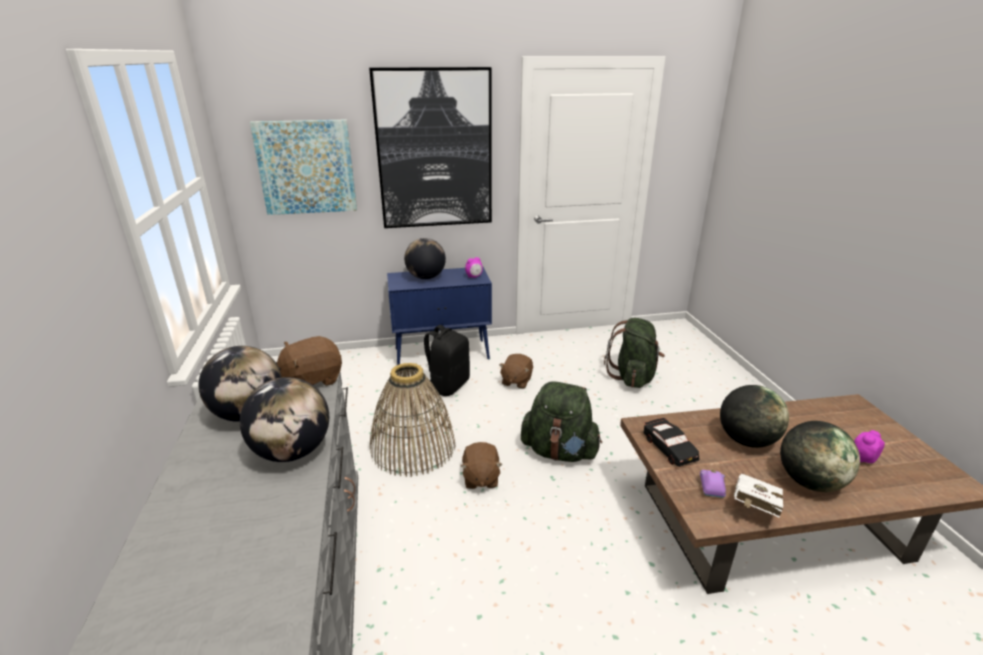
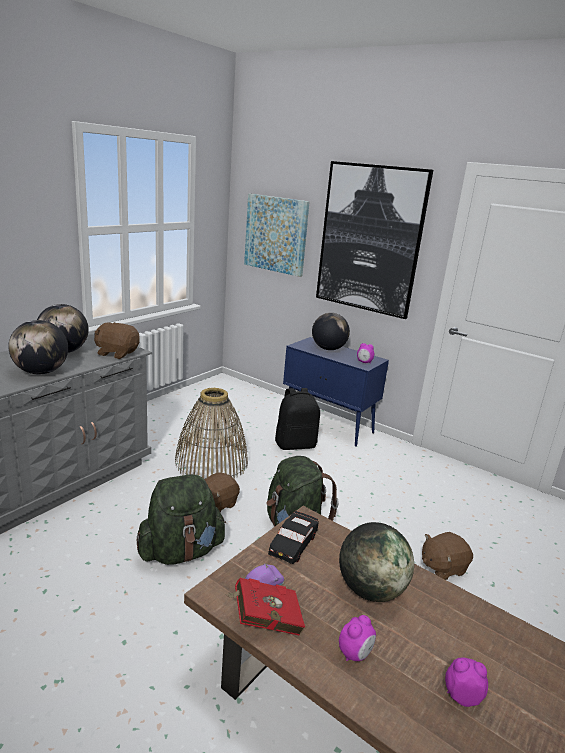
camera: 45 degrees right, 5 degrees down
brown plush toy [499,354,533,389] -> brown plush toy moved to [422,532,473,580]
green backpack [604,318,665,388] -> green backpack moved to [136,474,226,565]
white book [734,473,783,517] -> red book [225,578,305,635]
globe [780,421,860,492] -> alarm clock [339,615,376,661]

